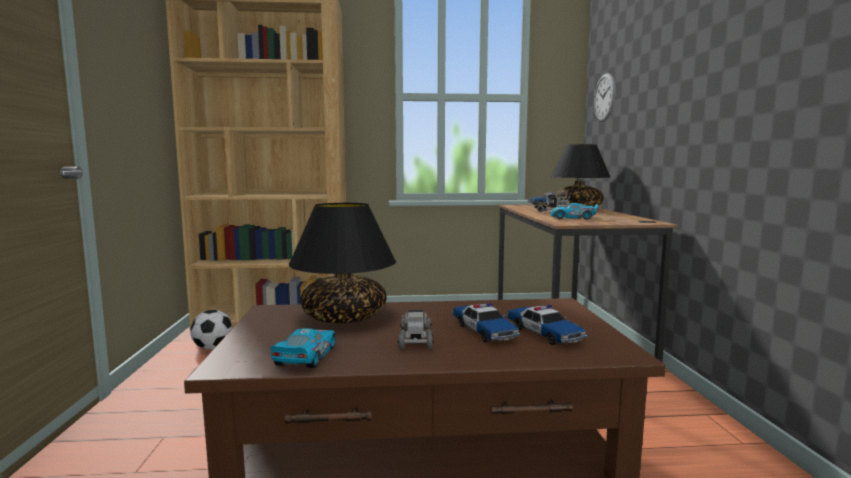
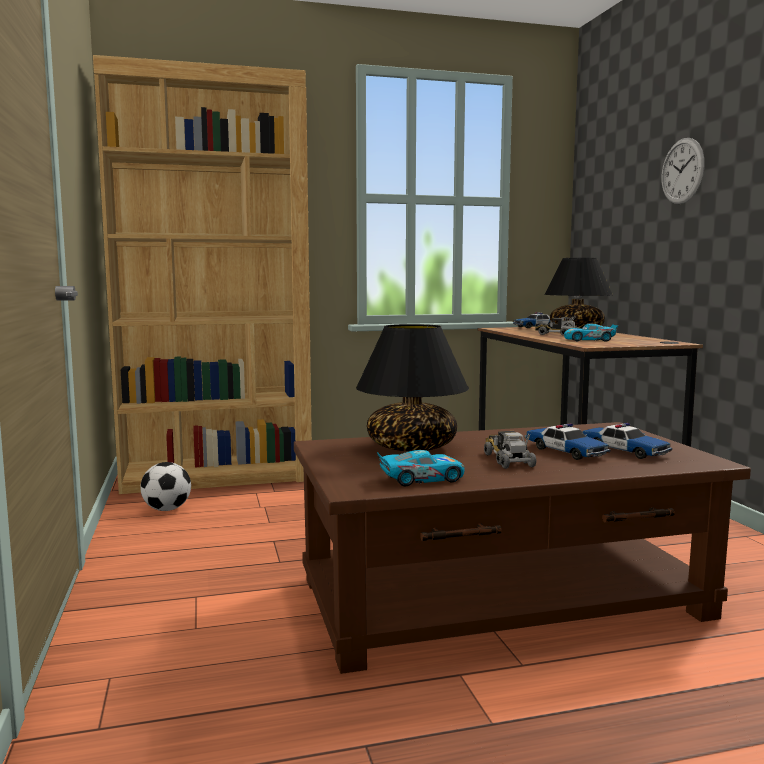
camera: 10 degrees left, 0 degrees up
toy car [271,328,336,368] -> toy car turned 75 degrees clockwise [377,450,465,486]
wall clock [594,73,616,122] -> wall clock moved to [661,138,705,204]

